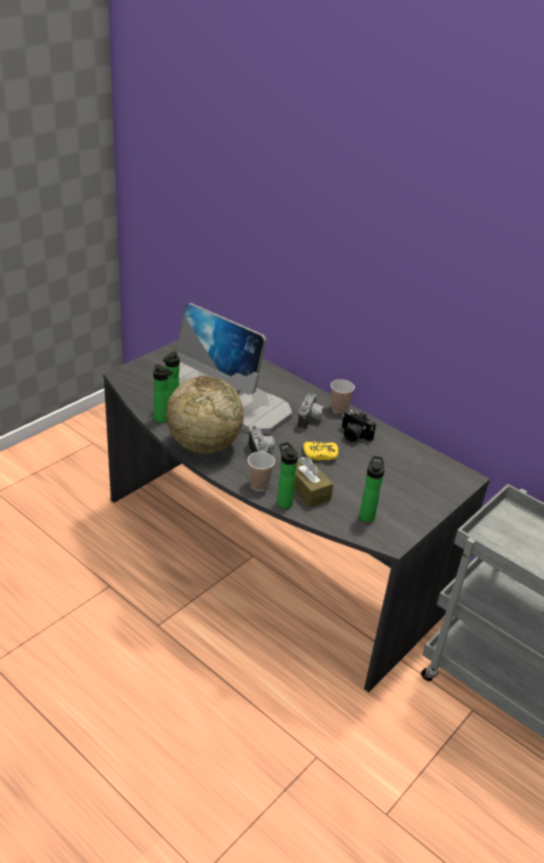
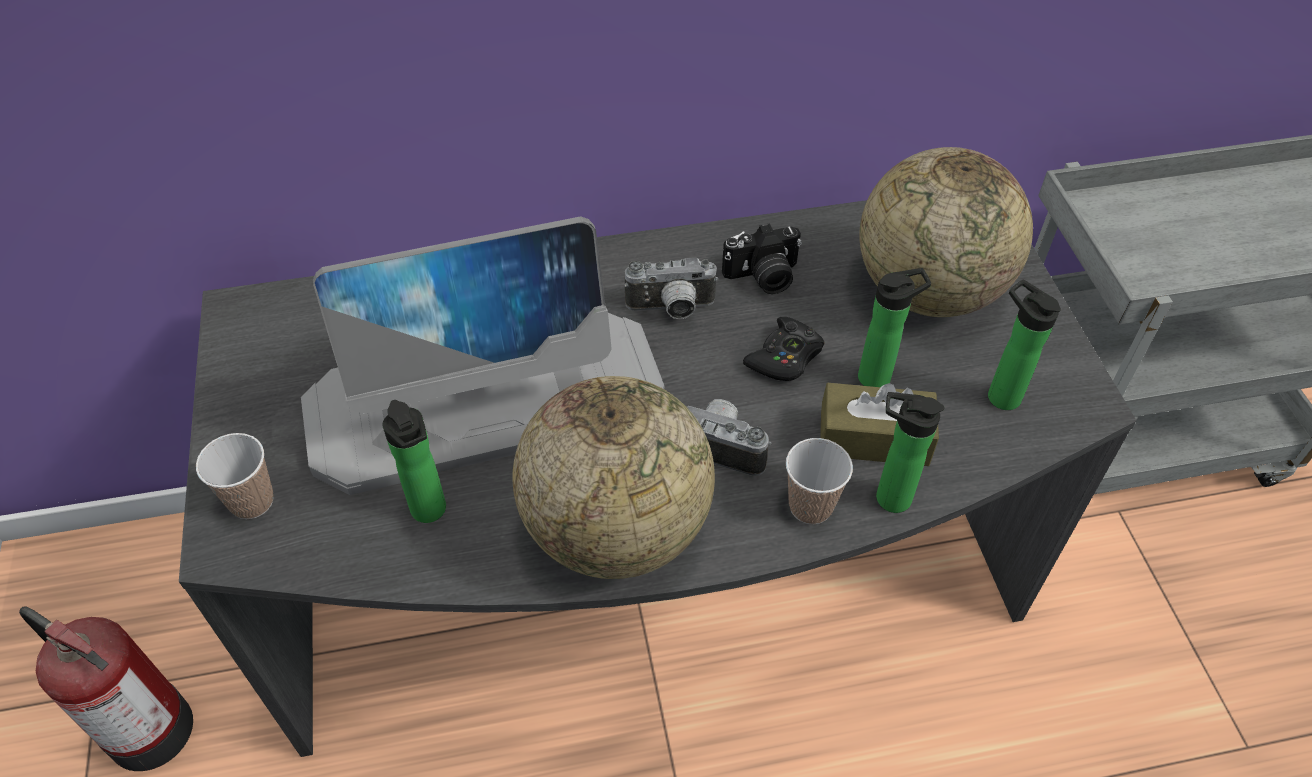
camera: 50 degrees left, 15 degrees up
bottle [153,364,173,423] -> bottle moved to [858,268,931,387]
camera [298,392,324,430] -> camera turned 120 degrees clockwise [624,258,719,319]
yellow game controller [303,441,338,461] -> black game controller [743,317,825,381]
cup [331,379,355,413] -> cup moved to [196,433,273,519]
none -> fire extinguisher [19,606,193,771]
none -> globe [859,147,1033,317]

